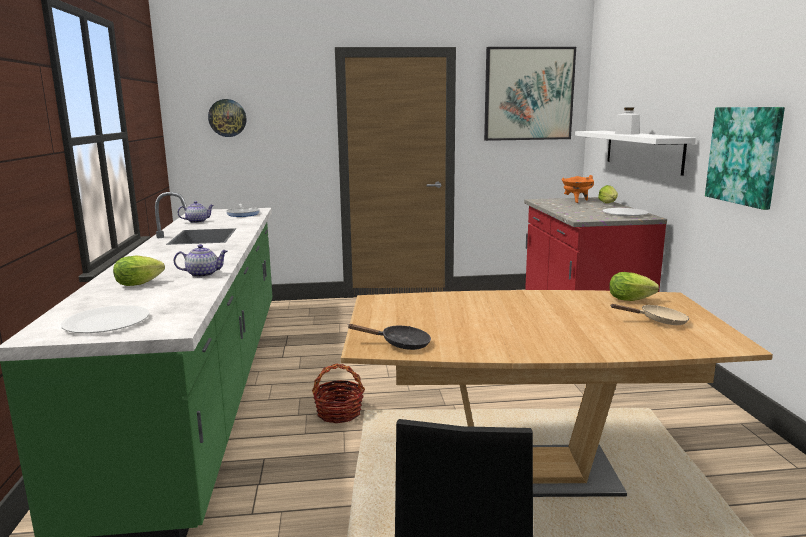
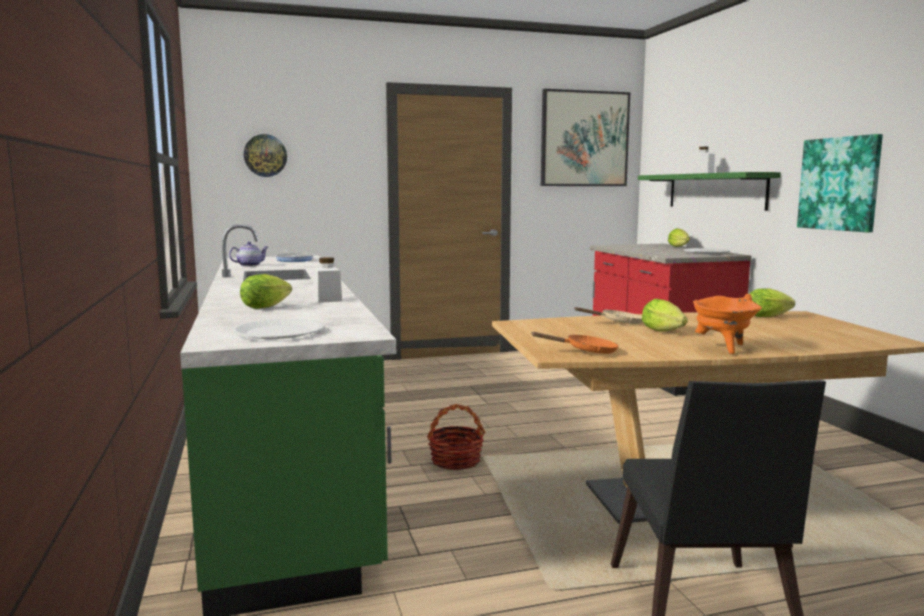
camera: 10 degrees left, 5 degrees down
teapot [174,244,228,277] -> white jar [314,257,342,303]
black frying pan [347,324,431,350] -> orange frying pan [532,332,619,354]
orange cooking pot [562,175,594,203] -> orange cooking pot moved to [693,294,762,354]
white shelf [575,131,696,176] -> green shelf [638,172,781,211]
beige frying pan [610,304,689,325] -> beige frying pan moved to [575,307,643,324]
none -> lettuce [642,299,688,332]

